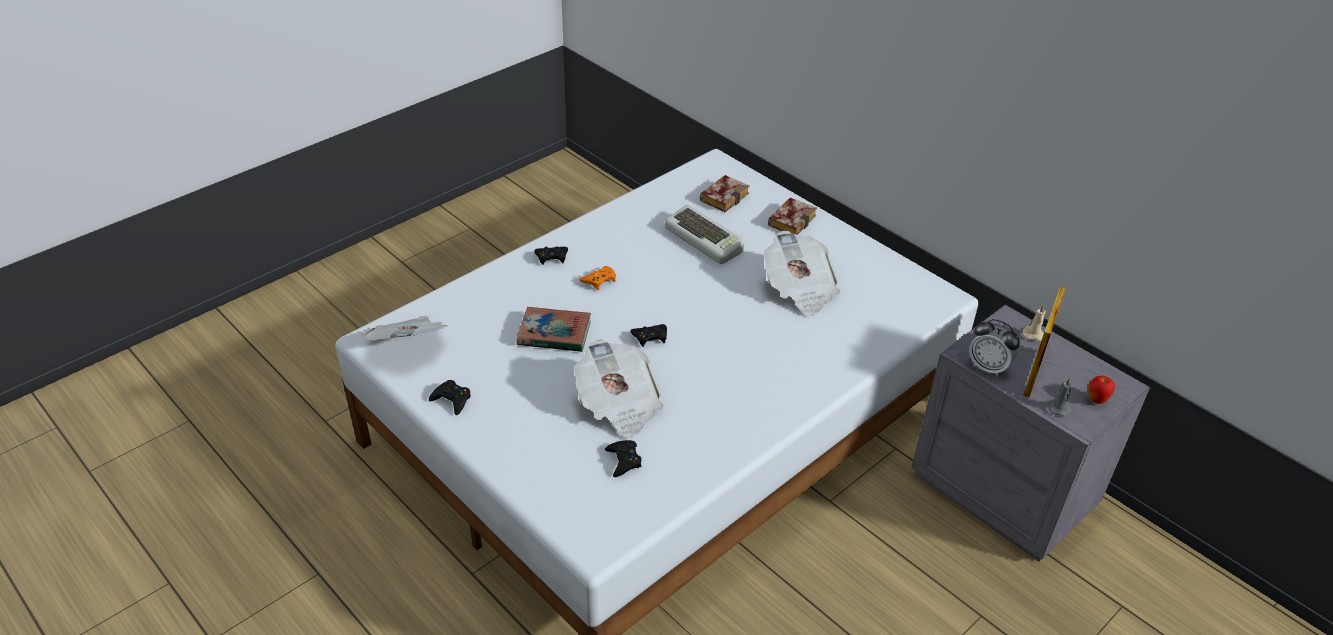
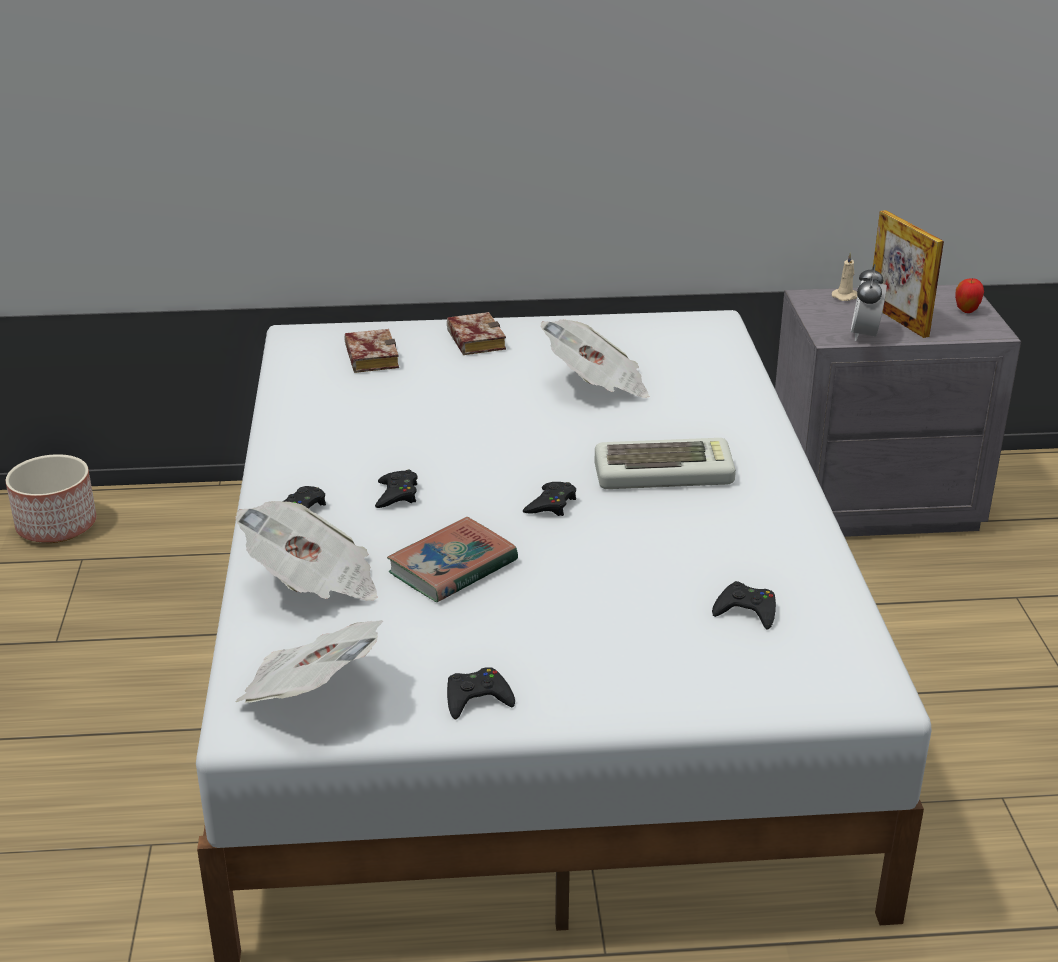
camera: 50 degrees left, 10 degrees down
newspaper [574,340,663,438] -> newspaper moved to [236,501,378,601]
orange game controller [579,266,616,290] -> black game controller [375,470,418,508]
keyboard [665,205,744,264] -> keyboard moved to [595,438,736,489]
alarm clock [969,319,1020,377] -> alarm clock turned 120 degrees clockwise [851,264,887,341]
grey candle [1048,378,1072,416] -> none
none -> planter [6,454,97,543]

